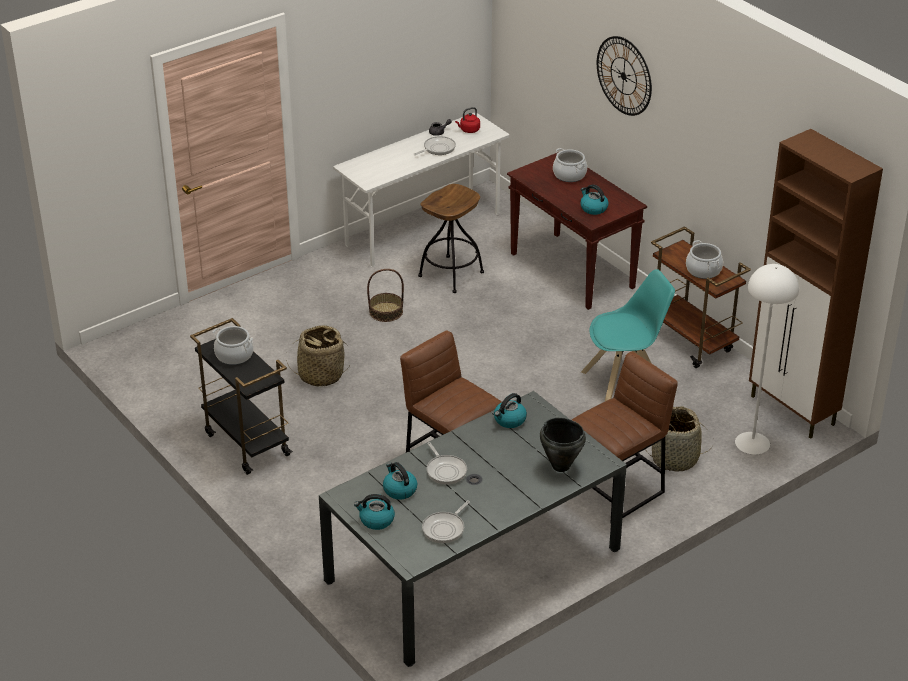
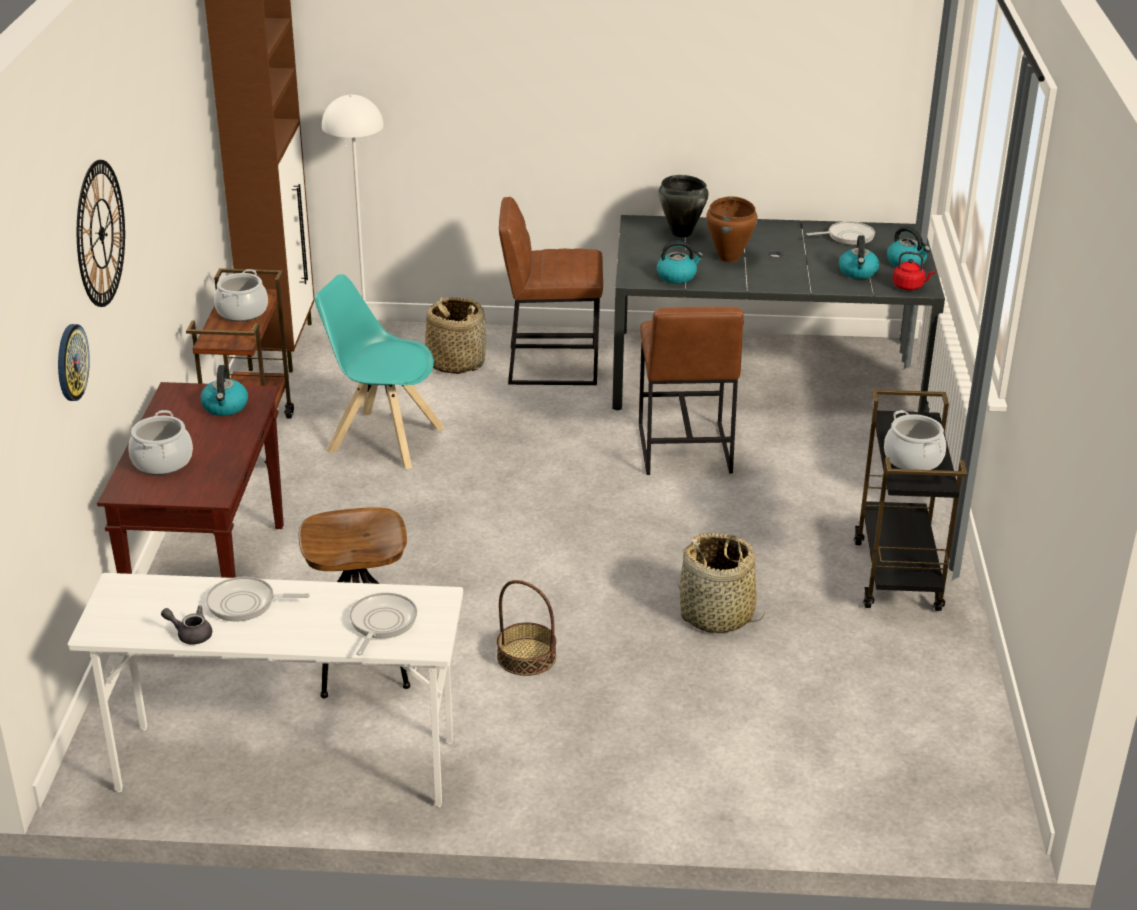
camera: 140 degrees left, 5 degrees down
frying pan [426,442,467,484] -> frying pan moved to [350,593,417,655]
red kettle [455,107,480,133] -> red kettle moved to [893,251,935,290]
none -> wall clock [58,324,90,401]
none -> brown cooking pot [706,196,758,262]

